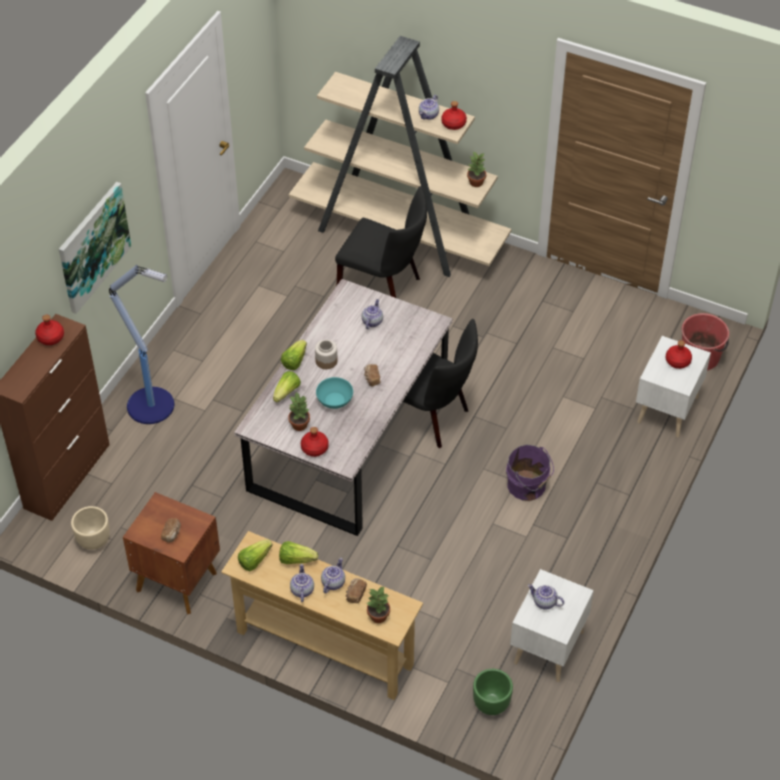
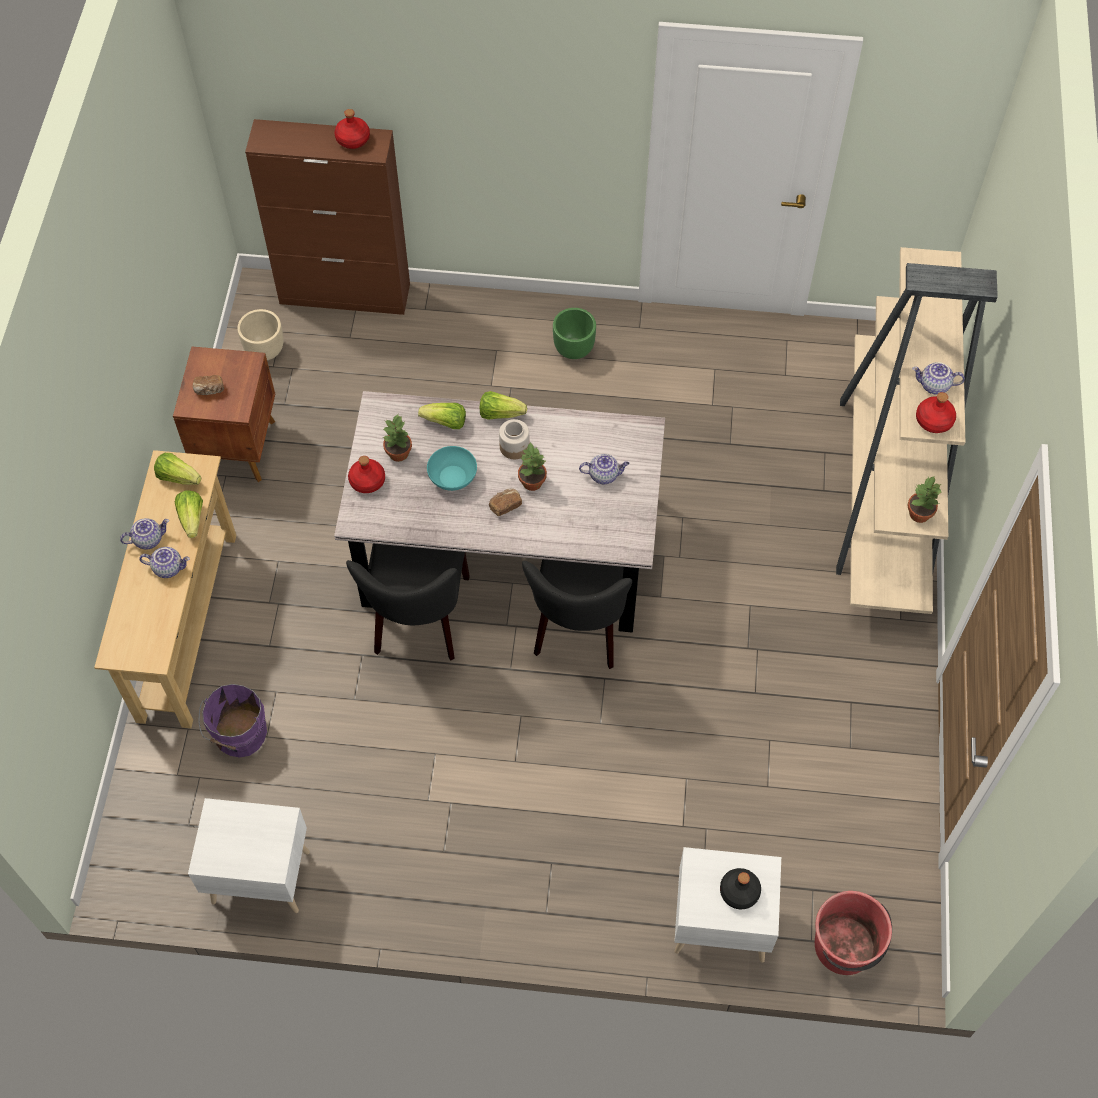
camera: 70 degrees right, 10 degrees up
picture [59,182,131,314] -> none
floor lamp [109,265,174,424] -> none
black chair [335,186,427,298] -> black chair moved to [346,544,469,661]
bread [346,578,367,603] -> none
potted plant [367,586,390,623] -> potted plant moved to [518,442,547,491]
green planter [473,669,513,715] -> green planter moved to [553,308,596,359]
purple bucket [506,445,554,501] -> purple bucket moved to [198,684,267,758]
teapot [528,584,564,610] -> none
red bottle [666,340,692,369] -> black bottle [720,868,761,909]

